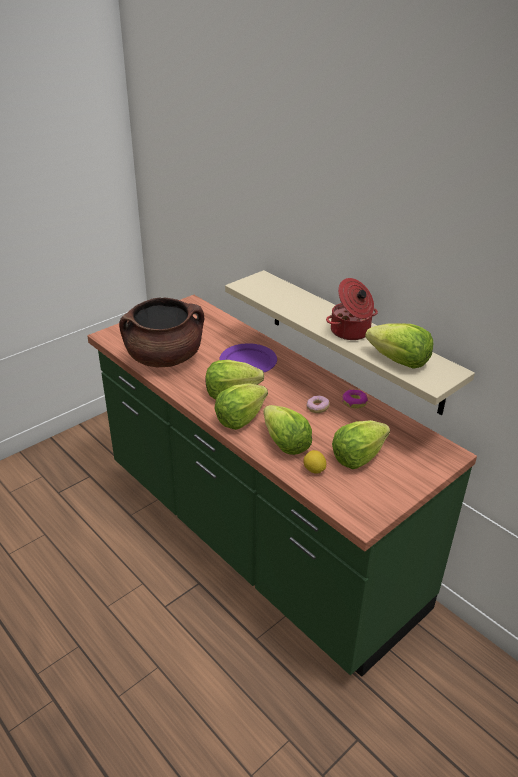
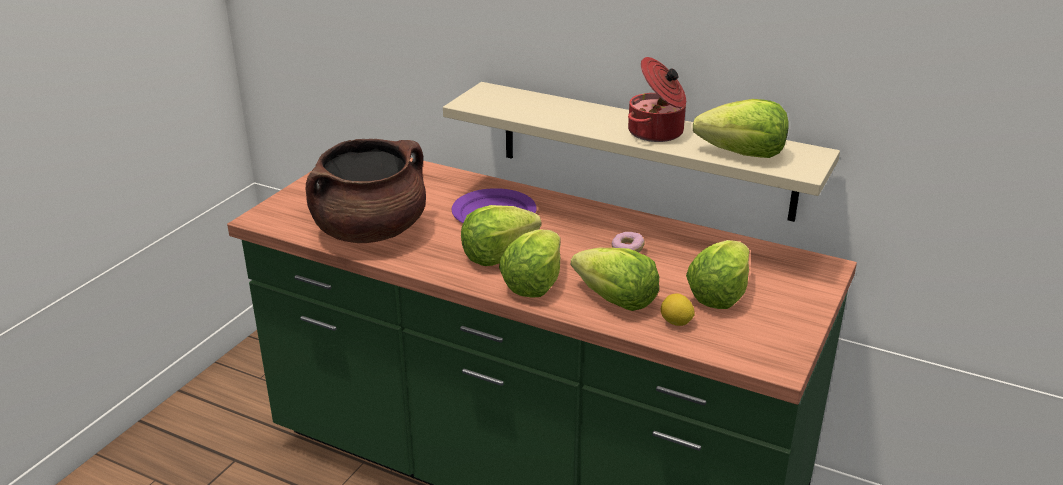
camera: 20 degrees left, 5 degrees down
donut [342,389,368,409] -> none

